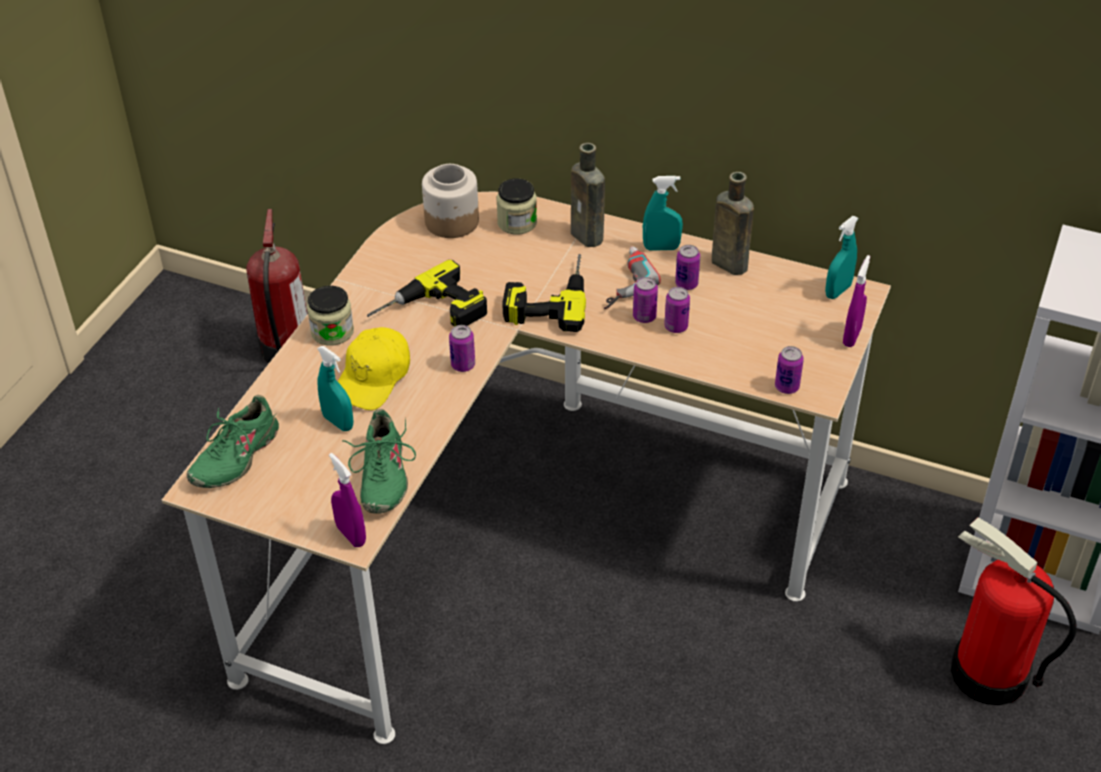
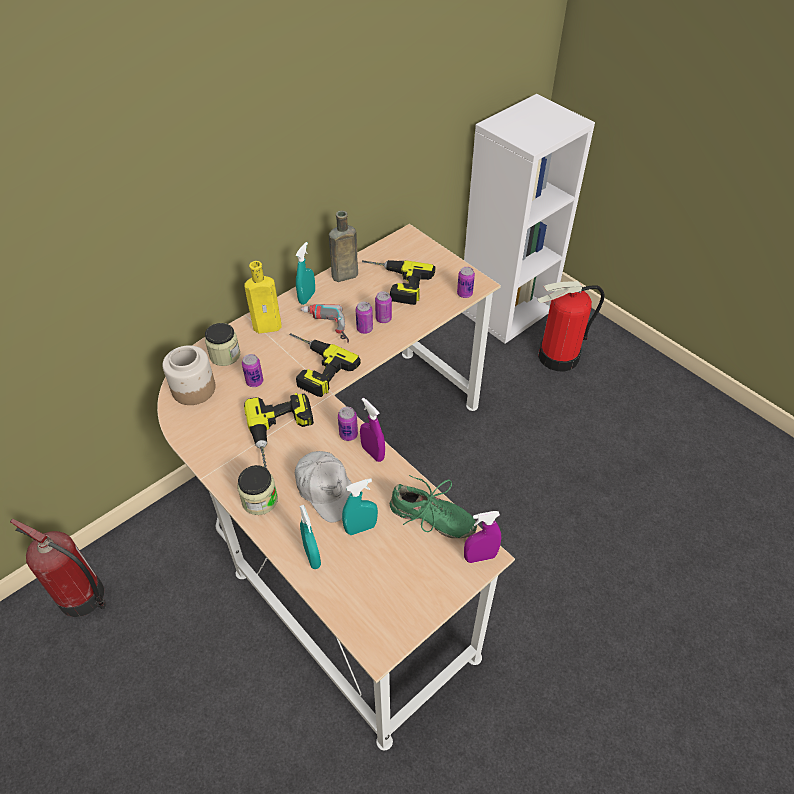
camera: 65 degrees left, 5 degrees up
green shoe [186,395,279,488] -> none
yellow cap [338,327,410,410] -> white cap [295,451,362,523]
brown bottle [571,143,605,247] -> yellow bottle [244,261,282,333]
can [675,245,700,290] -> can moved to [242,354,263,387]
turquoise spray bottle [825,216,858,299] -> turquoise spray bottle moved to [299,505,321,569]
purple spray bottle [843,255,870,347] -> purple spray bottle moved to [360,398,385,462]
none -> power drill [362,260,436,305]

